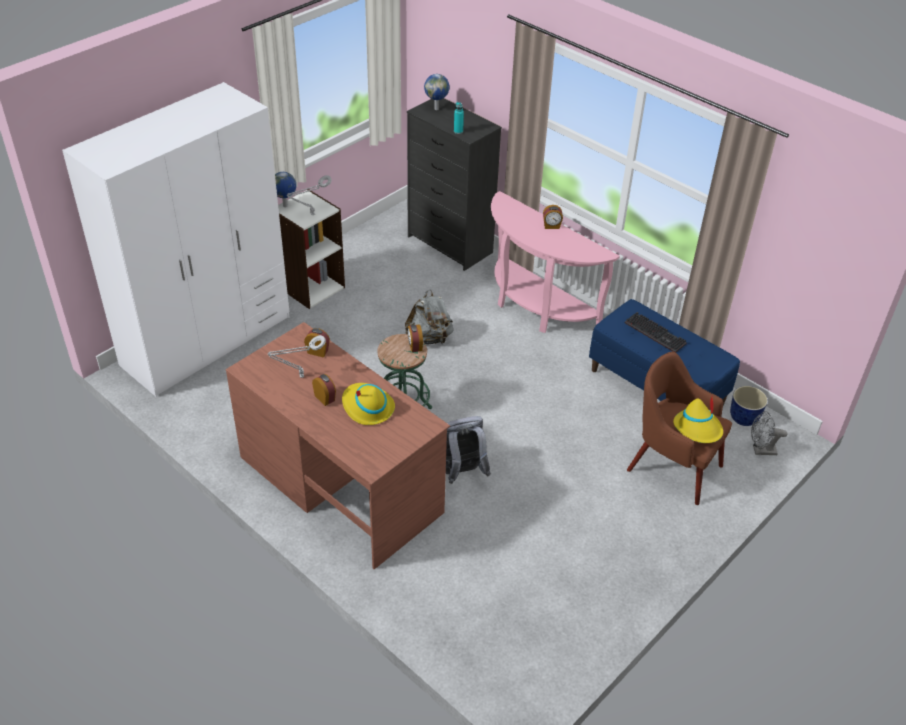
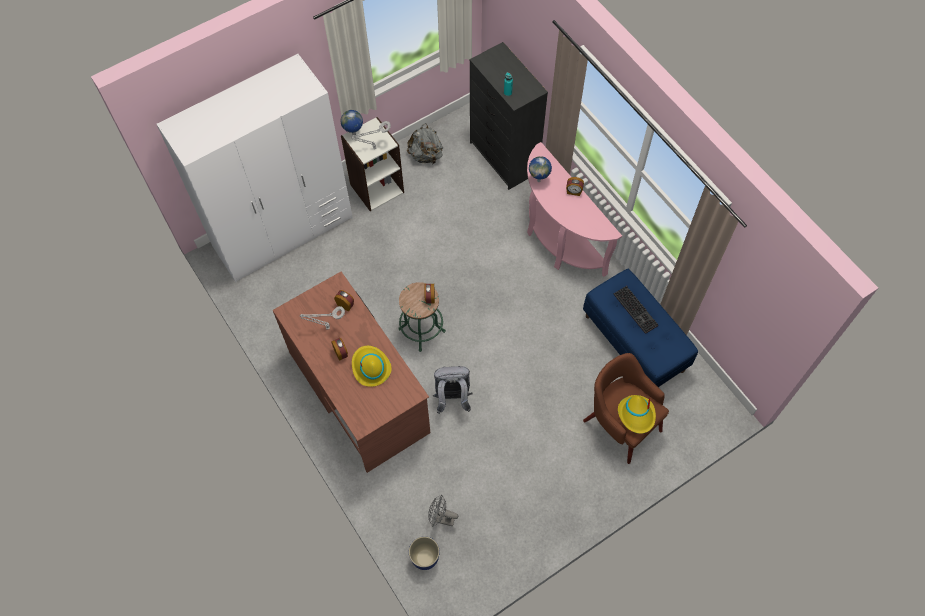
camera: 15 degrees right, 20 degrees up
grey backpack [405,290,454,345] -> grey backpack moved to [407,123,444,165]
globe [424,74,450,110] -> globe moved to [529,156,552,182]
planter [730,386,768,426] -> planter moved to [409,536,440,570]
grey fan [751,411,787,455] -> grey fan moved to [428,495,458,527]

